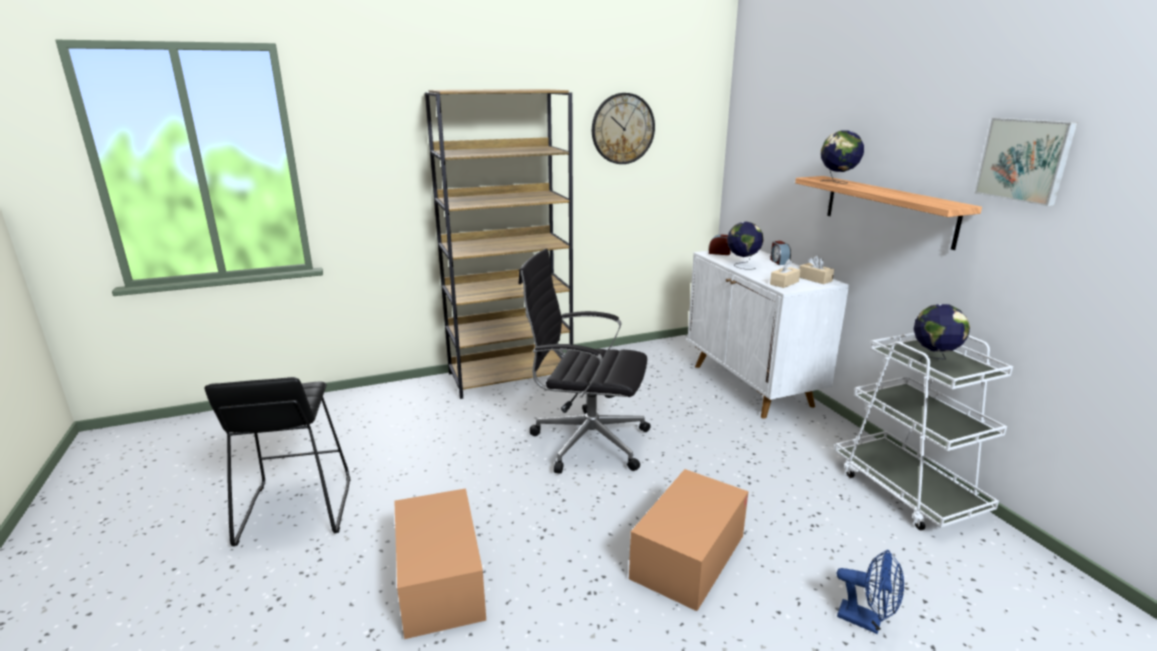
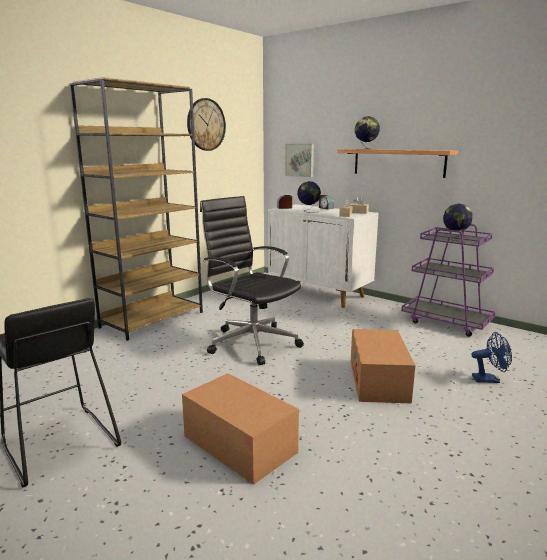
camera: 30 degrees left, 5 degrees down
black office chair [518,249,651,474] -> black office chair turned 60 degrees clockwise [200,196,304,365]
white cart [834,333,1013,530] -> purple cart [401,224,495,337]
picture [975,118,1078,206] -> picture moved to [285,144,314,177]

